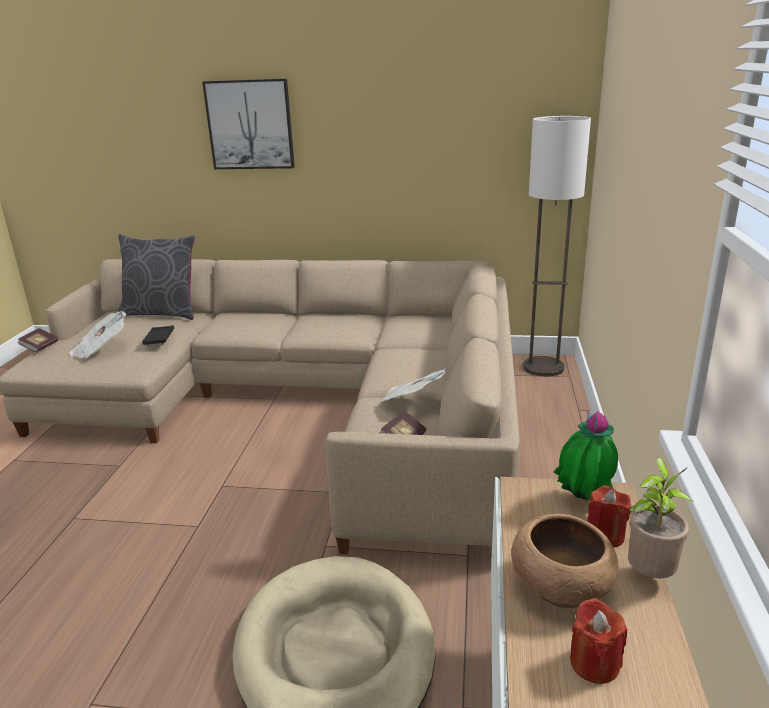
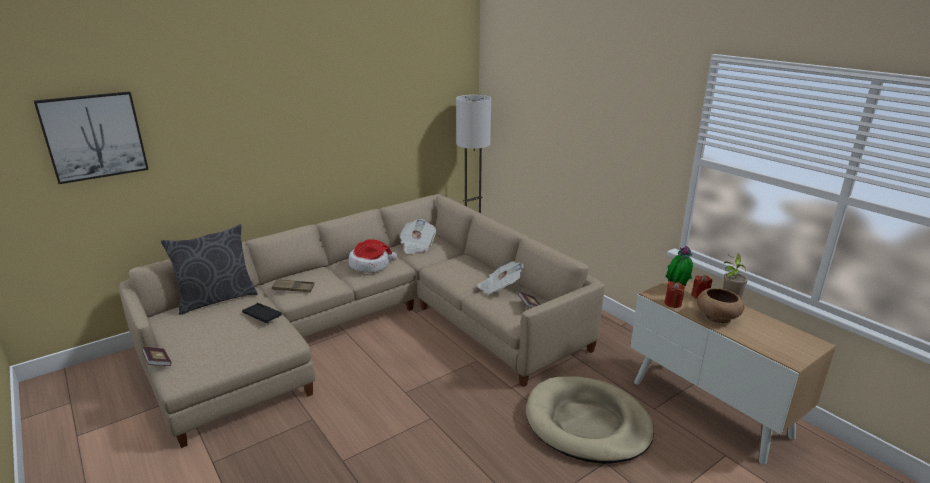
camera: 45 degrees left, 0 degrees up
newspaper [69,311,126,359] -> newspaper moved to [400,219,436,254]
picture [202,79,295,169] -> picture moved to [34,91,149,184]
red candle [570,598,627,684] -> red candle moved to [664,281,685,308]
none -> brown tray [272,279,315,292]
none -> hat [348,239,397,273]

